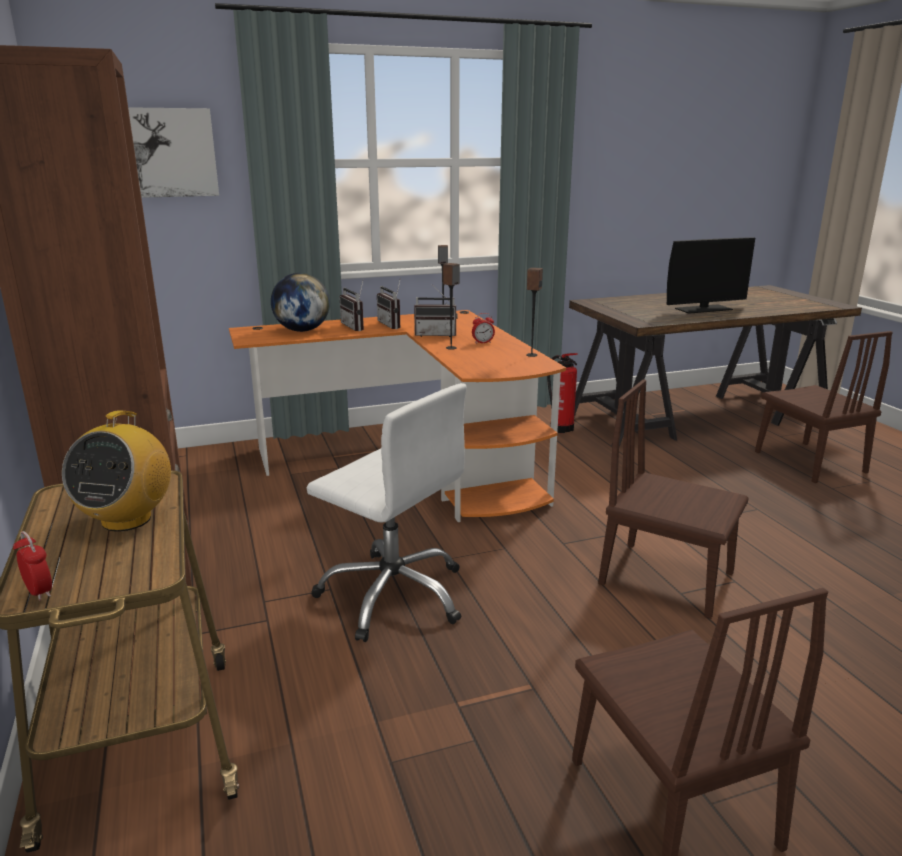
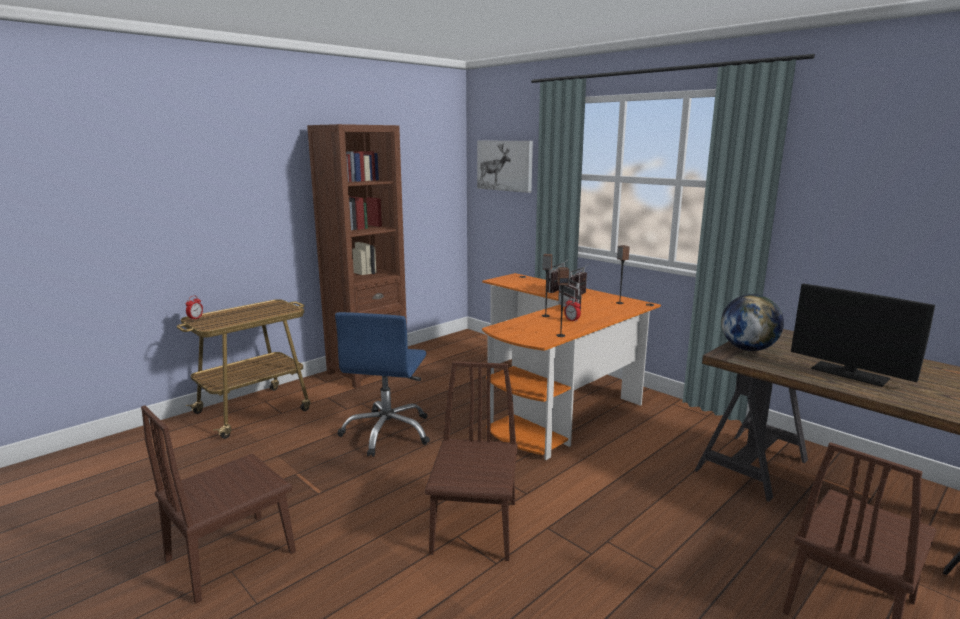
camera: 65 degrees right, 5 degrees down
radio [62,410,171,532] -> none
globe [271,273,330,332] -> globe moved to [721,294,784,351]
white office chair [307,383,467,642] -> blue office chair [335,312,430,457]
fire extinguisher [547,353,578,433] -> none

